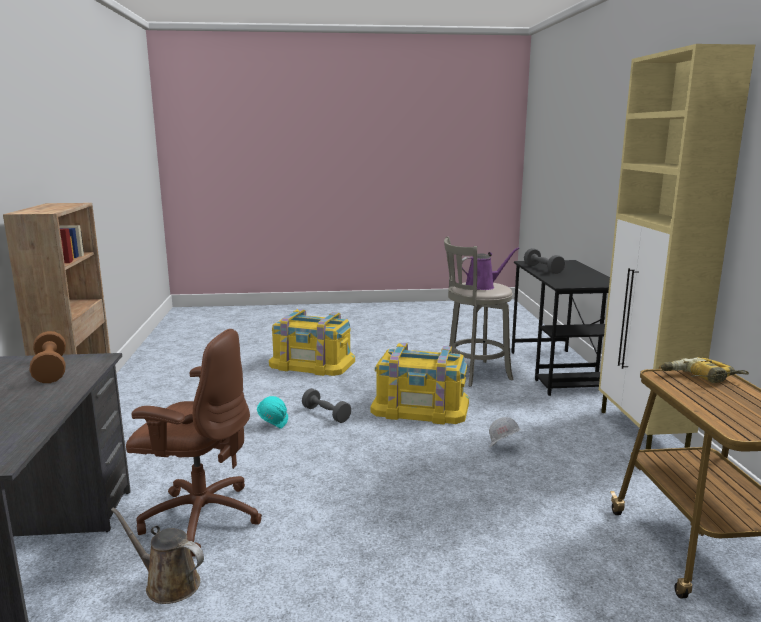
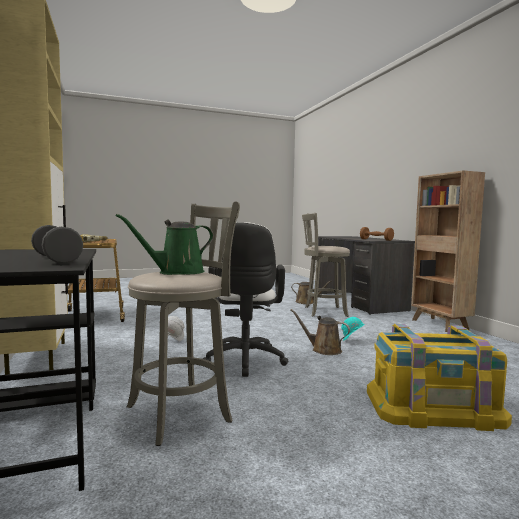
camera: 165 degrees right, 10 degrees down
brown office chair [126,329,262,557] -> grey stool [302,213,350,317]
grey dumbbell [302,388,351,423] -> brown watering can [290,309,350,355]
yellow storage box [370,343,469,424] -> white office chair [203,222,288,377]
purple watering can [462,247,519,290] -> green watering can [116,214,213,275]

